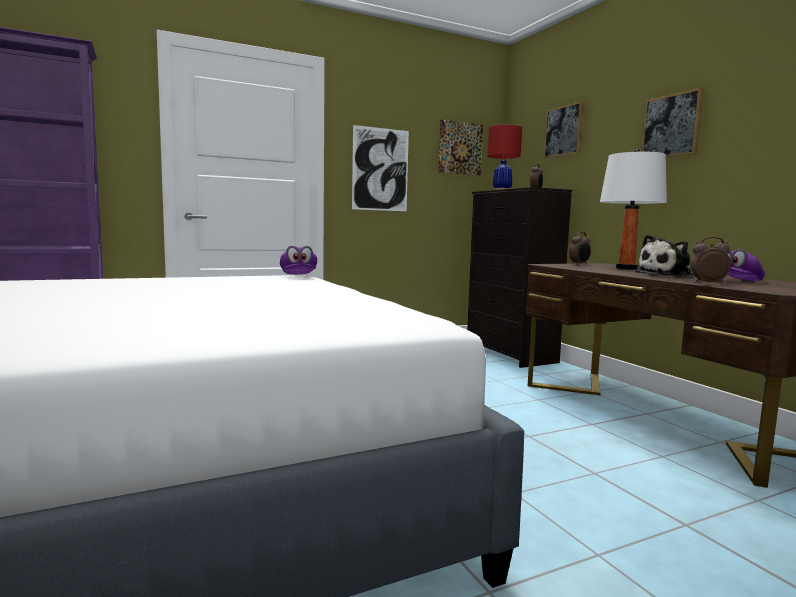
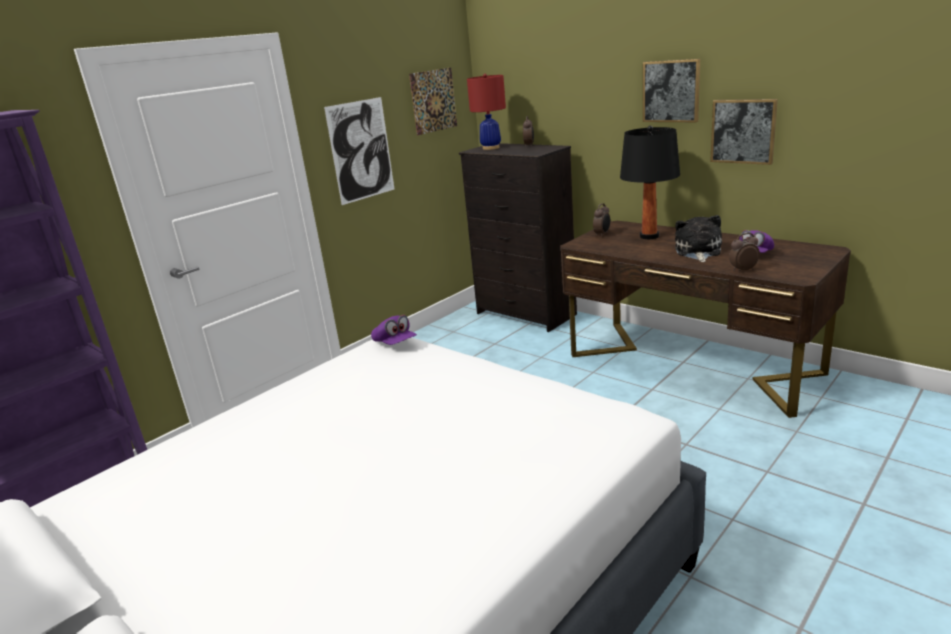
camera: 20 degrees left, 15 degrees up
picture [543,101,584,158] -> picture moved to [710,99,778,165]
white table lamp [600,149,667,269] -> black table lamp [620,126,680,239]
plush toy [635,235,695,277] -> plush toy turned 150 degrees clockwise [675,215,722,262]

